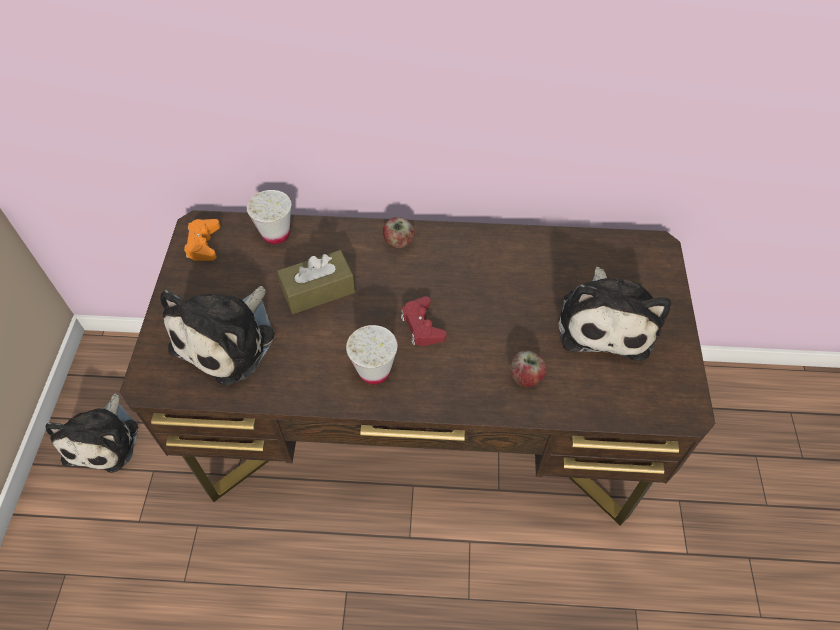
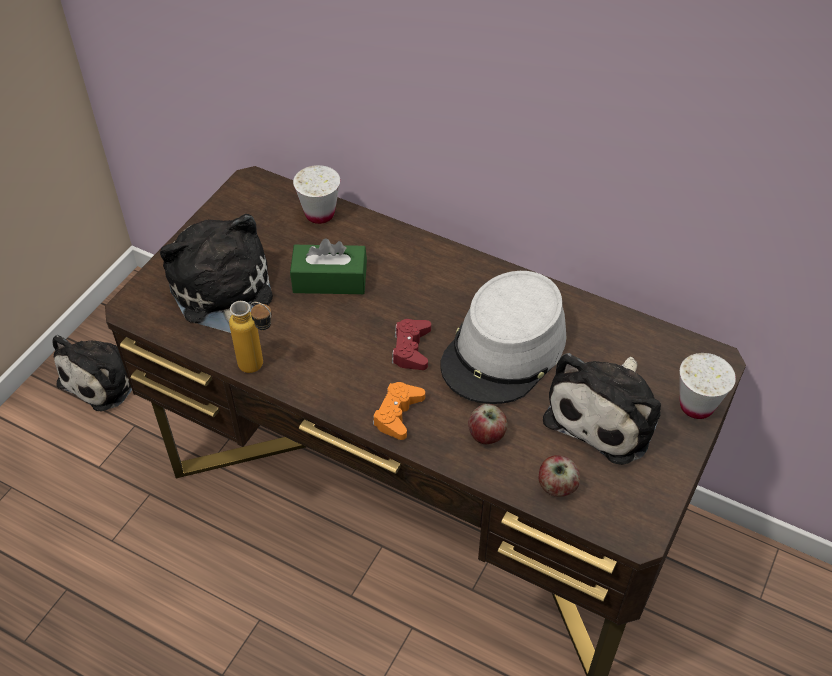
camera: 25 degrees right, 5 degrees down
plush toy [160,286,274,385] -> plush toy turned 105 degrees clockwise [160,214,273,333]
orange game controller [184,219,220,261] -> orange game controller moved to [373,382,425,440]
brown tissue box [277,250,355,314] -> green tissue box [290,239,367,294]
white cup [346,325,397,384] -> white cup moved to [680,353,736,419]
apple [383,217,415,248] -> apple moved to [539,455,580,497]
none -> bottle [229,301,272,373]
none -> grey hat [440,271,566,404]

